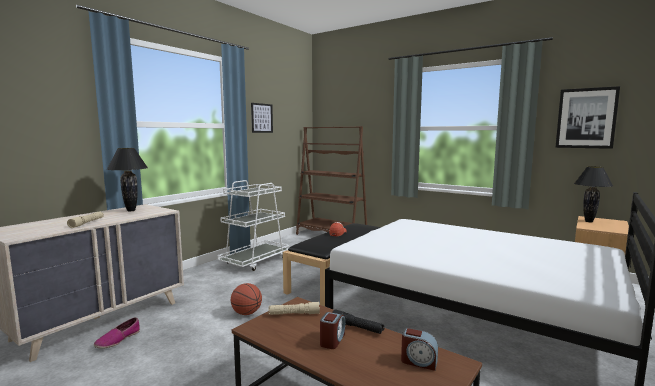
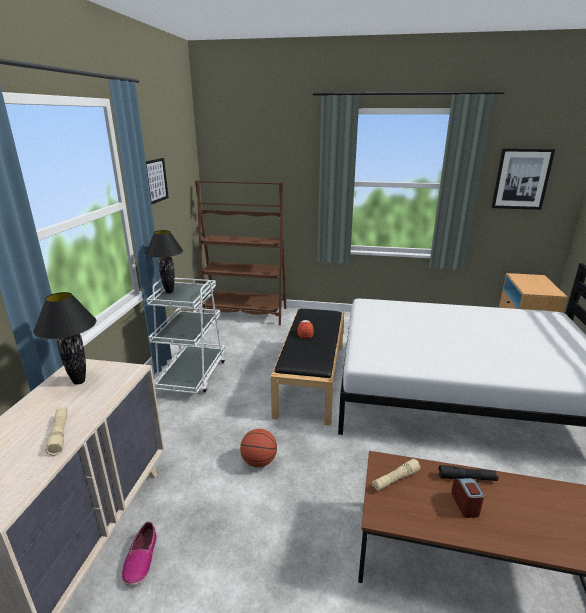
camera: 25 degrees left, 15 degrees up
alarm clock [401,328,438,371] -> none
black table lamp [574,166,613,222] -> black table lamp moved to [145,230,183,293]

